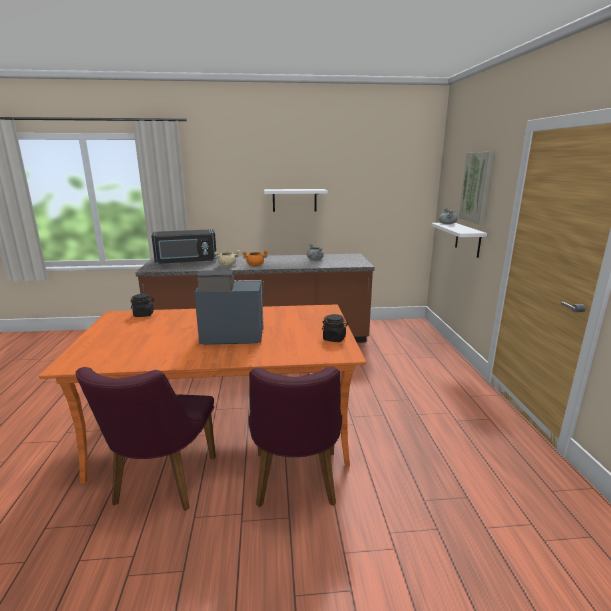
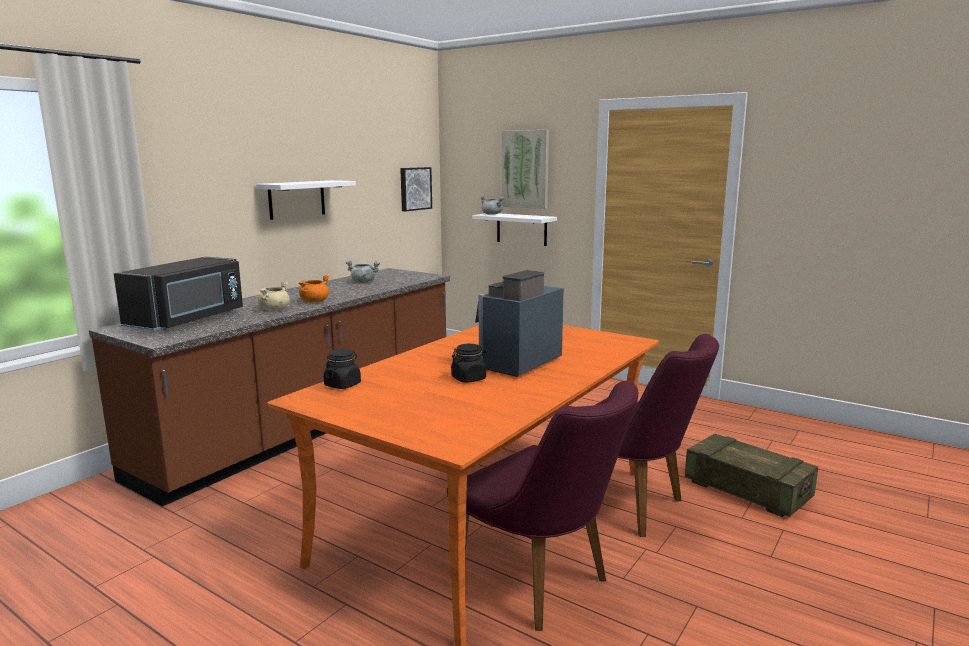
camera: 50 degrees left, 5 degrees down
black jar [322,314,348,342] -> black jar moved to [451,344,487,383]
none -> picture [400,167,432,212]
none -> crate [685,433,818,517]

